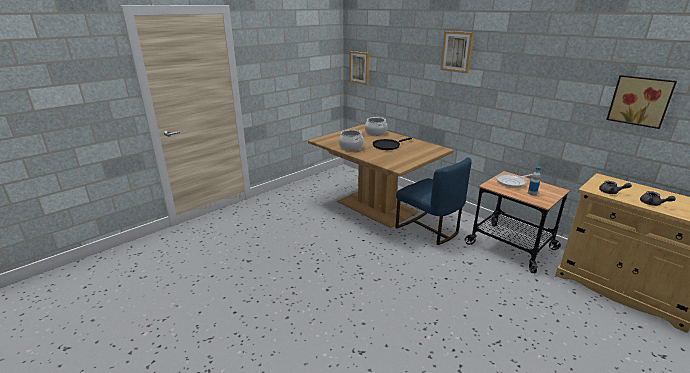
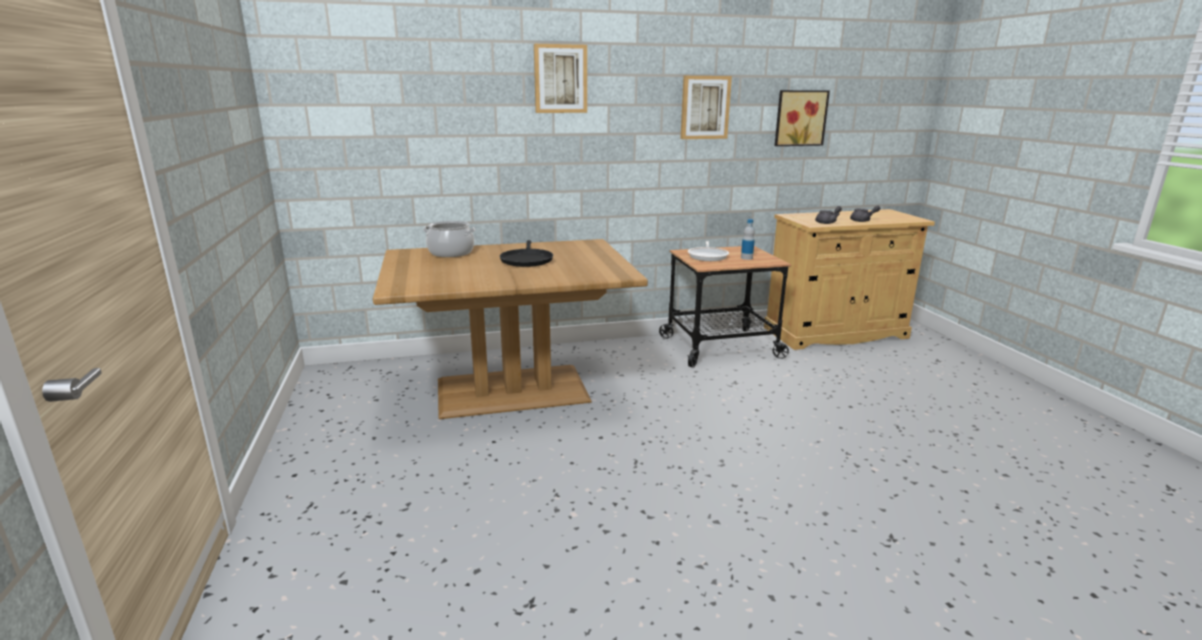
camera: 60 degrees left, 5 degrees down
cooking pot [338,129,364,151] -> none
picture [349,51,369,85] -> picture moved to [680,76,732,139]
blue chair [396,157,472,245] -> none

